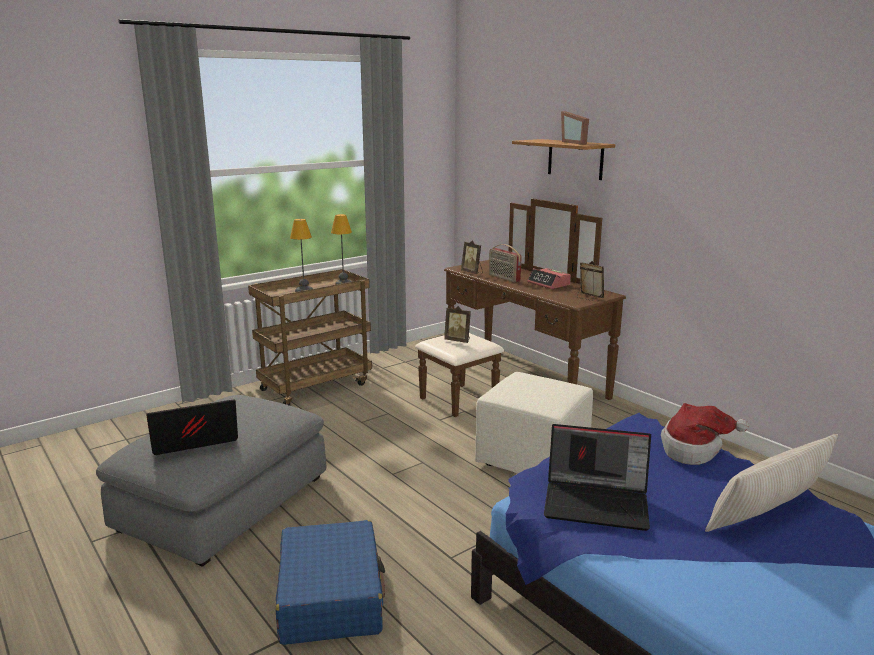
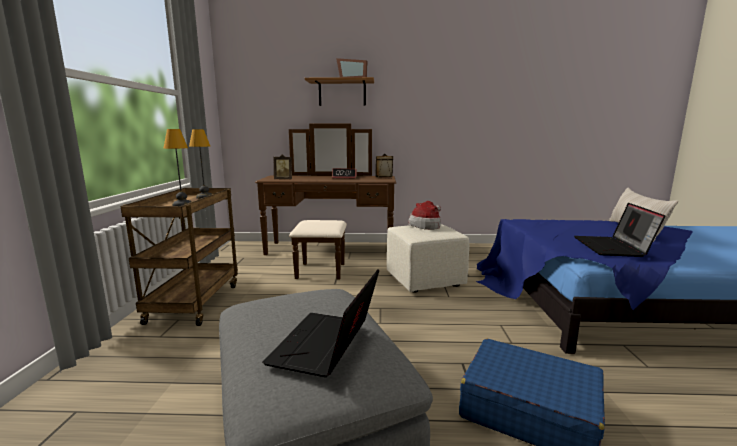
camera: 50 degrees left, 5 degrees down
picture frame [444,306,471,343] -> none
radio [489,244,522,283] -> none
laptop [544,424,651,531] -> laptop turned 135 degrees clockwise [574,203,665,257]
hat [661,403,749,465] -> hat moved to [408,201,441,230]

